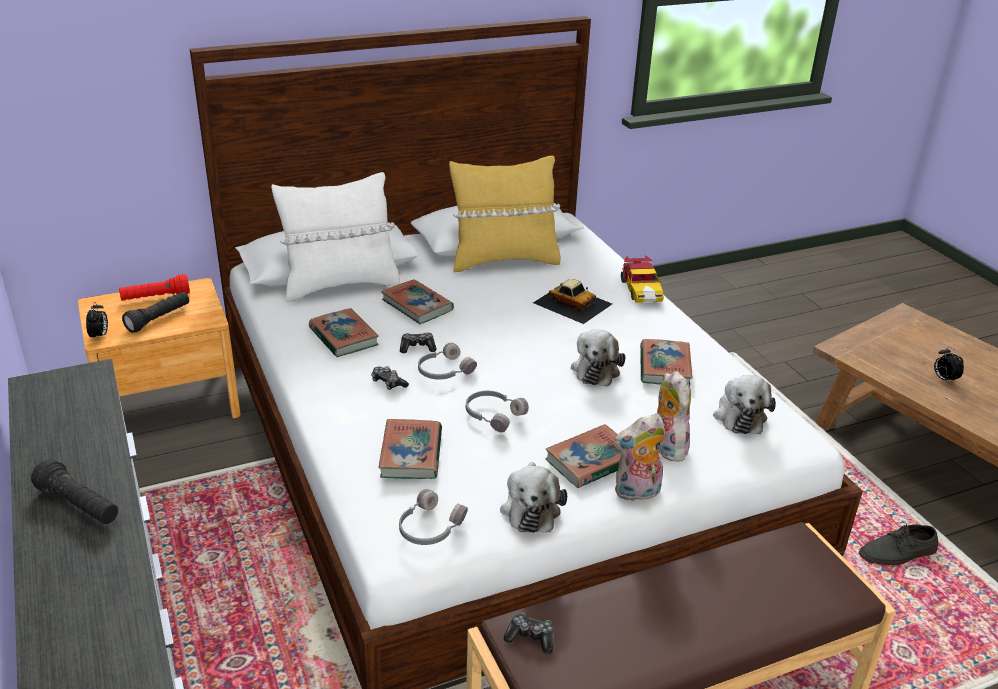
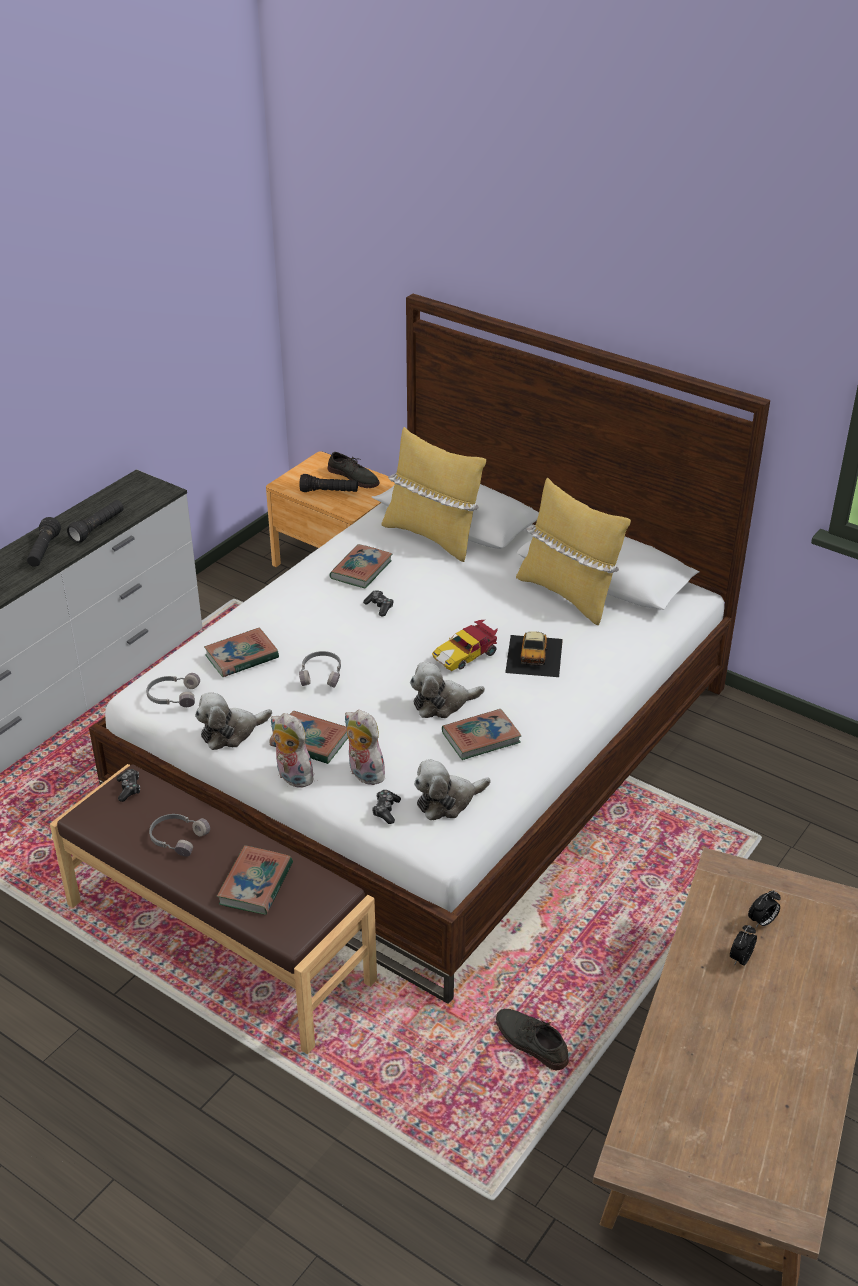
camera: 60 degrees right, 5 degrees up
alarm clock [86,302,108,340] -> alarm clock moved to [748,890,781,927]
red flashlight [119,274,190,301] -> grey shoe [328,452,380,488]
white pillow [271,172,400,302] -> yellow pillow [381,427,486,562]
game controller [371,366,409,390] -> game controller moved to [372,790,401,824]
book [381,279,454,324] -> book moved to [217,845,293,915]
grey headphones [418,343,477,380] -> grey headphones moved to [149,814,210,857]
toy car [621,256,664,303] -> toy car moved to [432,620,498,671]
plush toy [655,371,691,462] -> plush toy turned 90 degrees counterclockwise [344,710,385,785]
none -> black flashlight [67,500,124,543]

